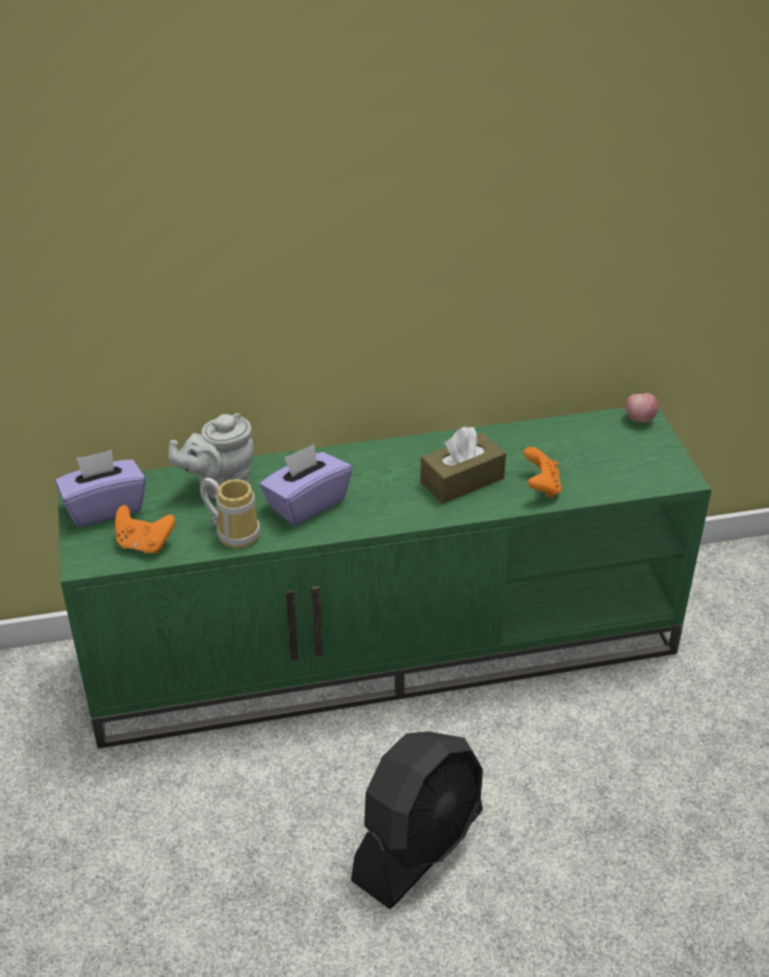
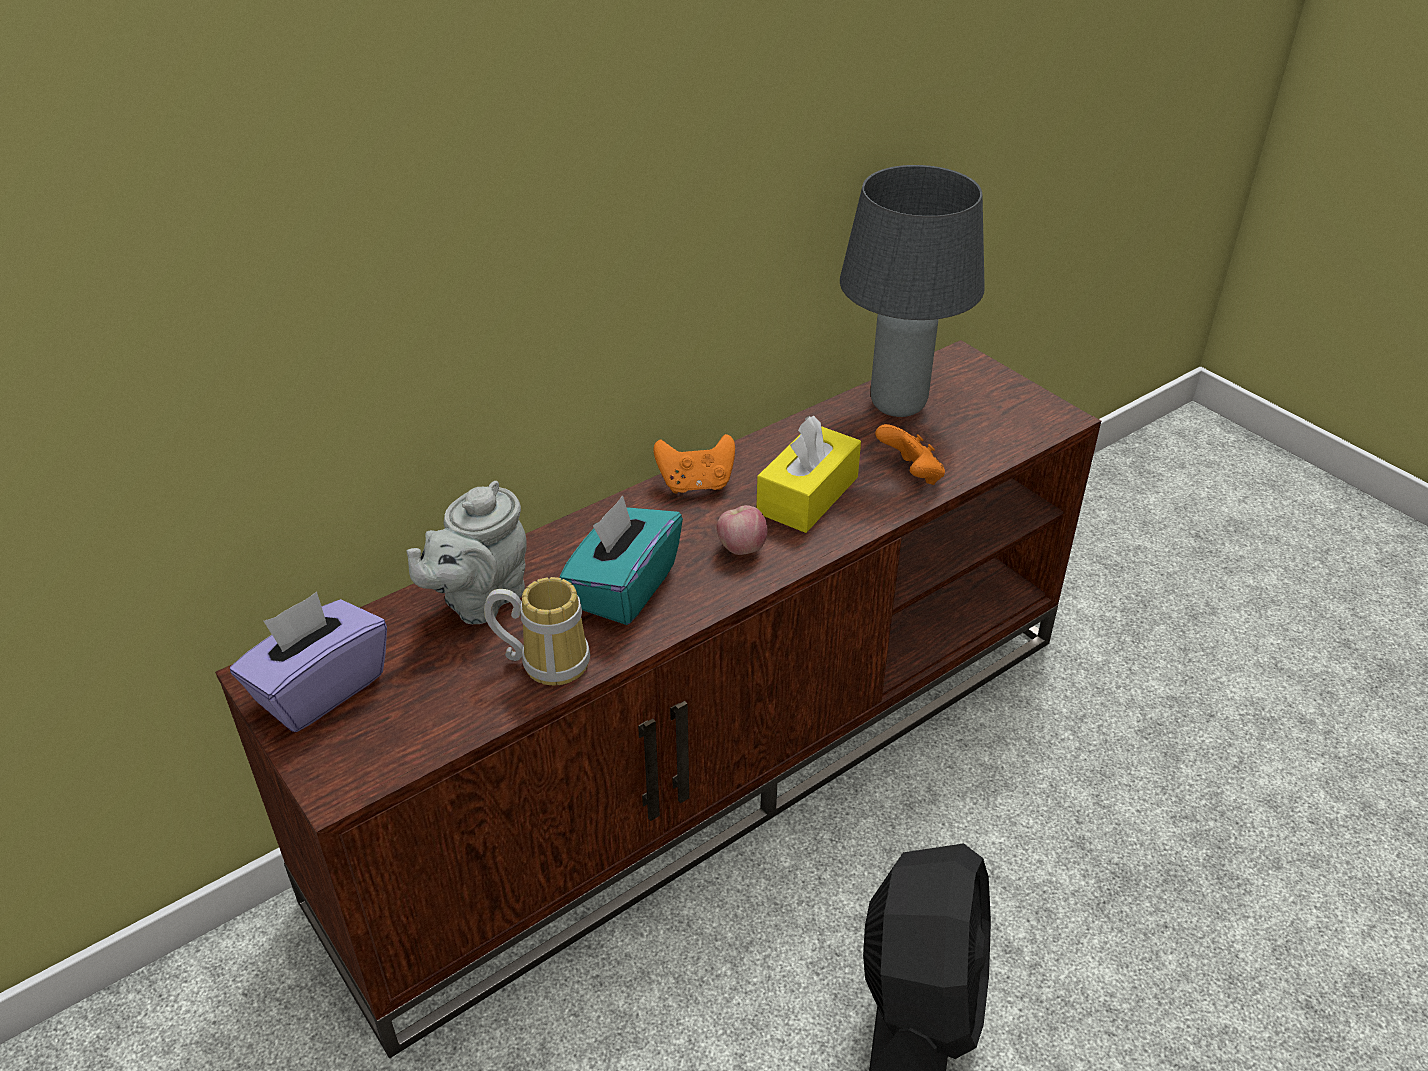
camera: 25 degrees left, 0 degrees up
green tv stand [58,407,712,749] -> brown tv stand [215,340,1101,1058]
orange game controller [115,505,175,554] -> orange game controller moved to [653,434,735,494]
purple tissue box [260,444,352,526] -> turquoise tissue box [560,496,683,625]
brown tissue box [420,426,506,504] -> yellow tissue box [756,416,861,533]
apple [626,393,658,422] -> apple moved to [716,505,767,555]
none -> grey table lamp [840,165,985,417]

